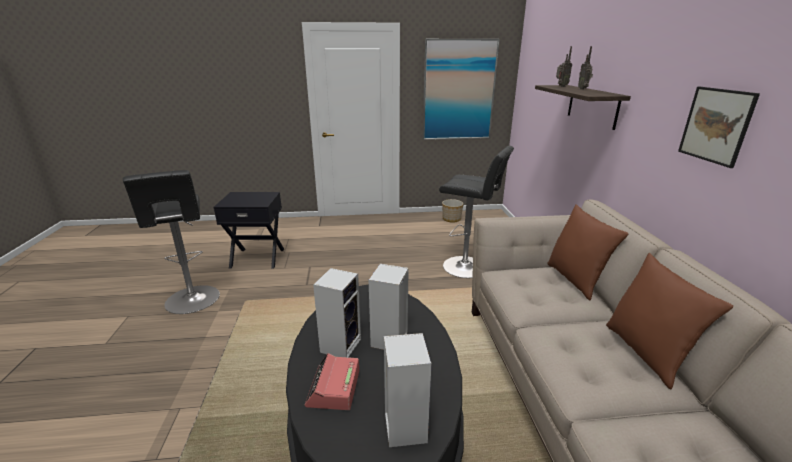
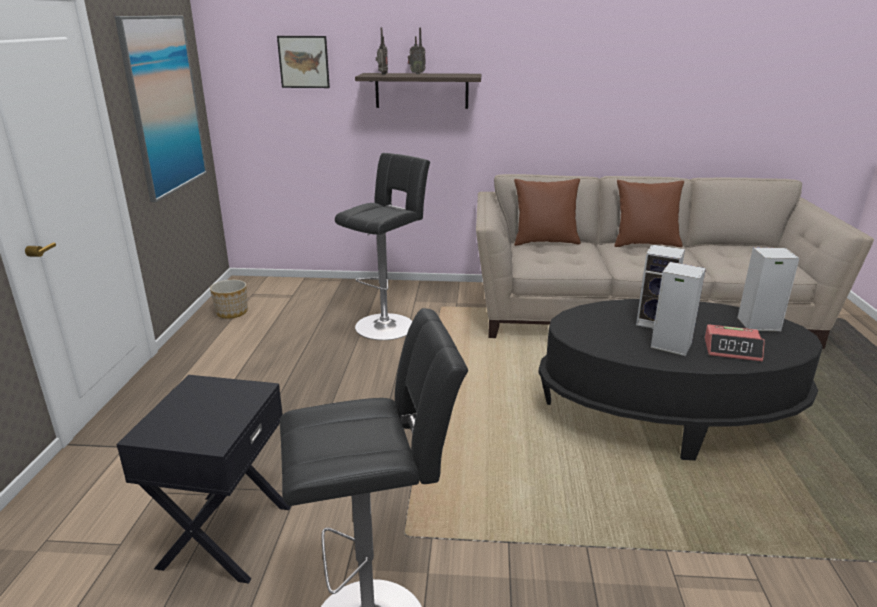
camera: 80 degrees left, 0 degrees up
picture [678,87,760,168] -> picture moved to [277,36,330,88]

